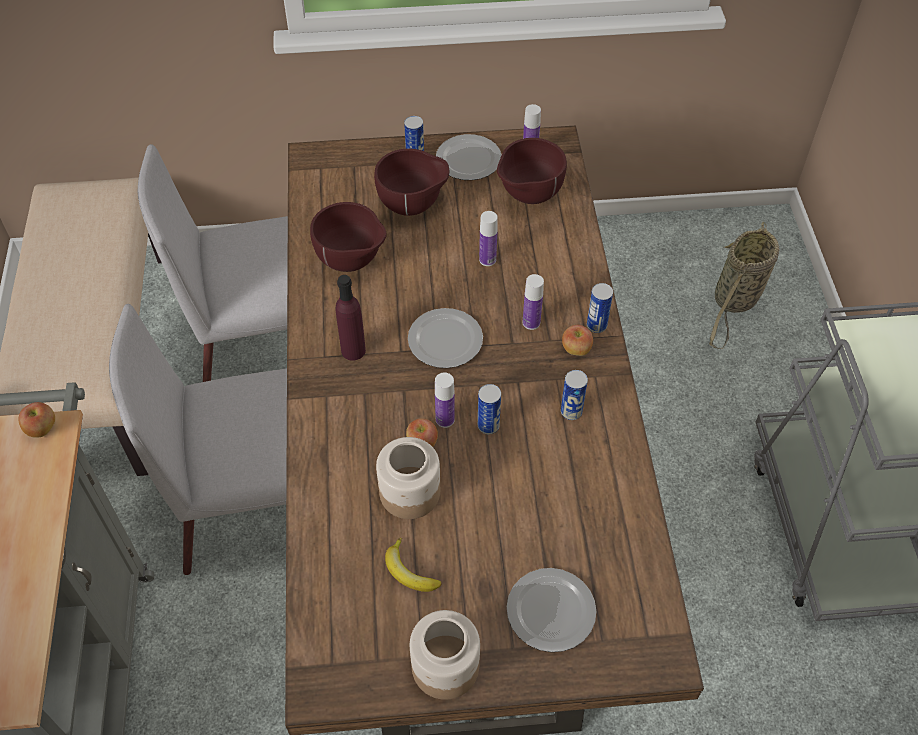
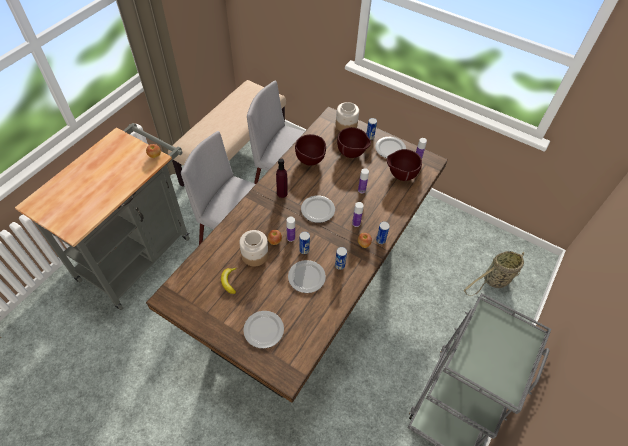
camera: 35 degrees right, 0 degrees up
jar [410,610,480,700] -> jar moved to [336,102,359,131]
none -> plate [288,260,326,293]

